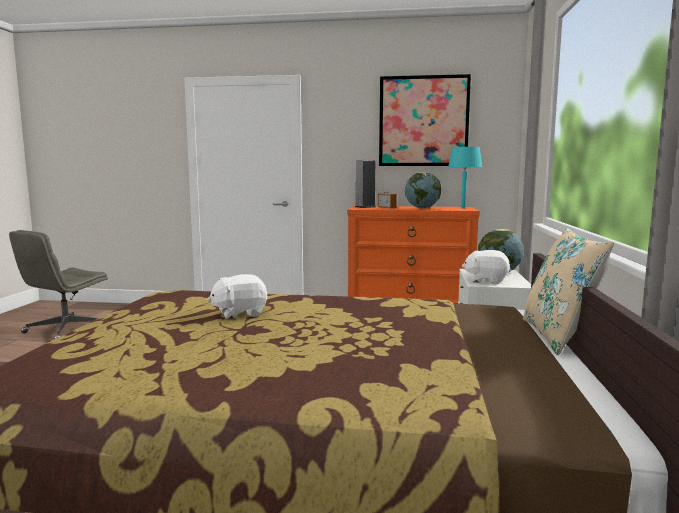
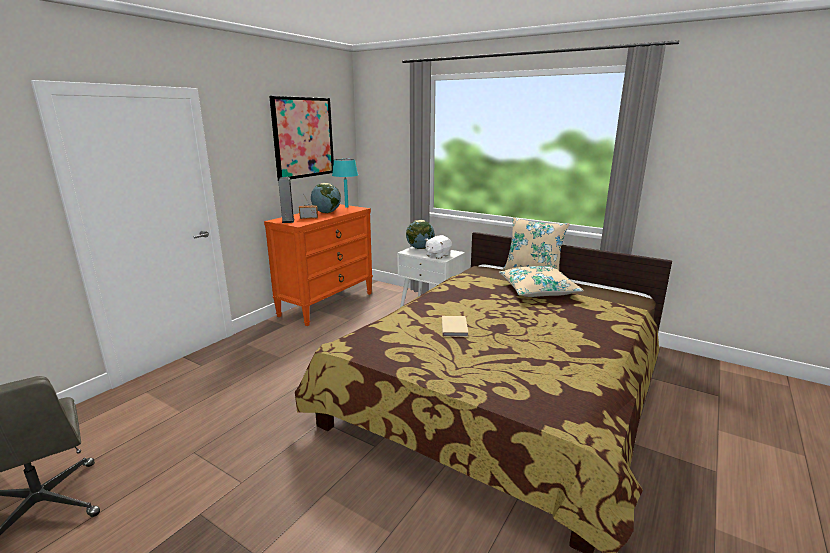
camera: 65 degrees left, 10 degrees up
white plush toy [207,274,267,319] -> beige book [441,316,468,337]
none -> beige pillow [499,266,584,297]

